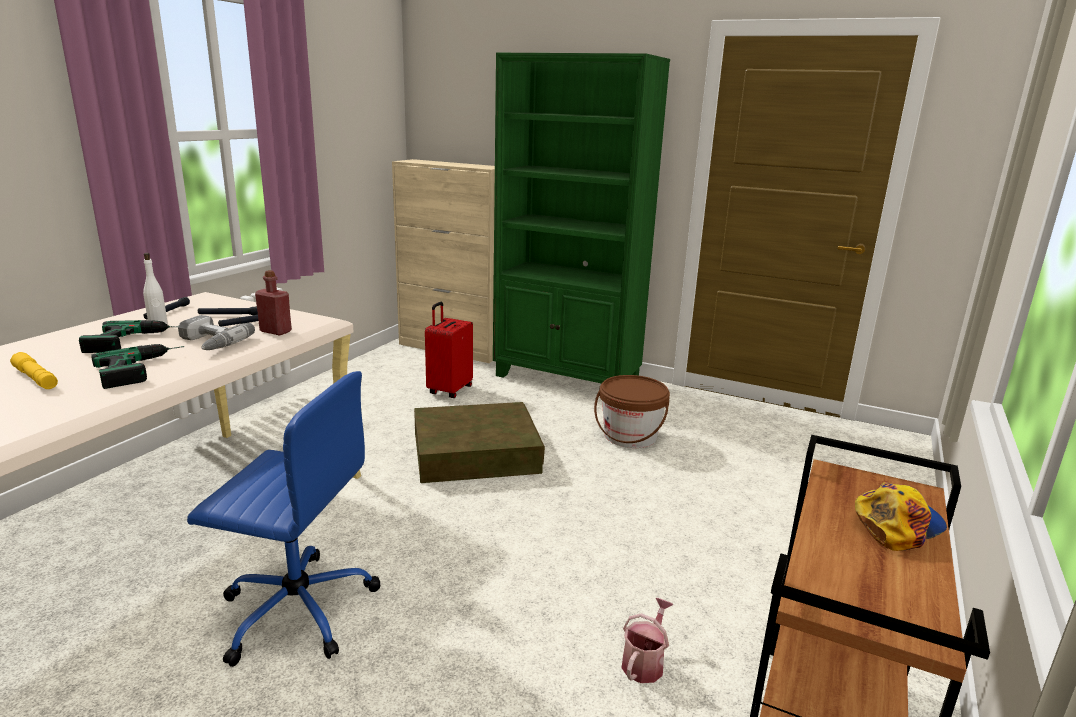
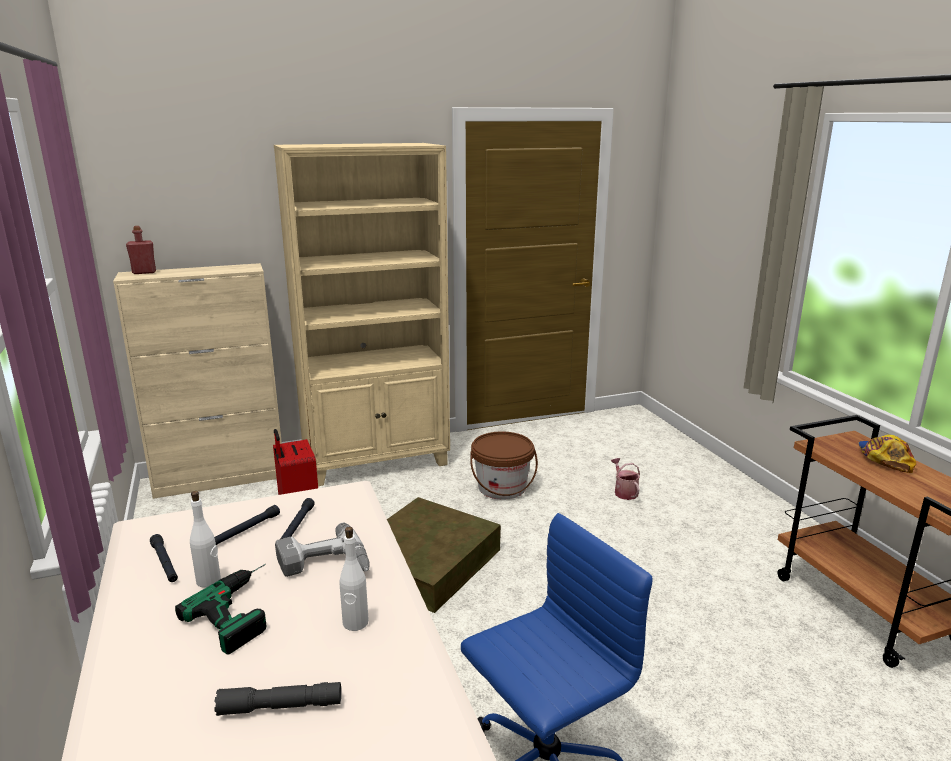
camera: 45 degrees left, 0 degrees up
yellow flashlight [10,352,58,389] -> grey flashlight [214,682,341,716]
power drill [91,344,185,389] -> white bottle [339,527,369,631]
red bottle [255,270,292,335] -> red bottle moved to [126,226,156,274]
green bookcase [493,53,670,384] -> beige bookcase [274,143,450,486]
watering can [622,598,673,683] -> watering can moved to [611,458,640,500]

